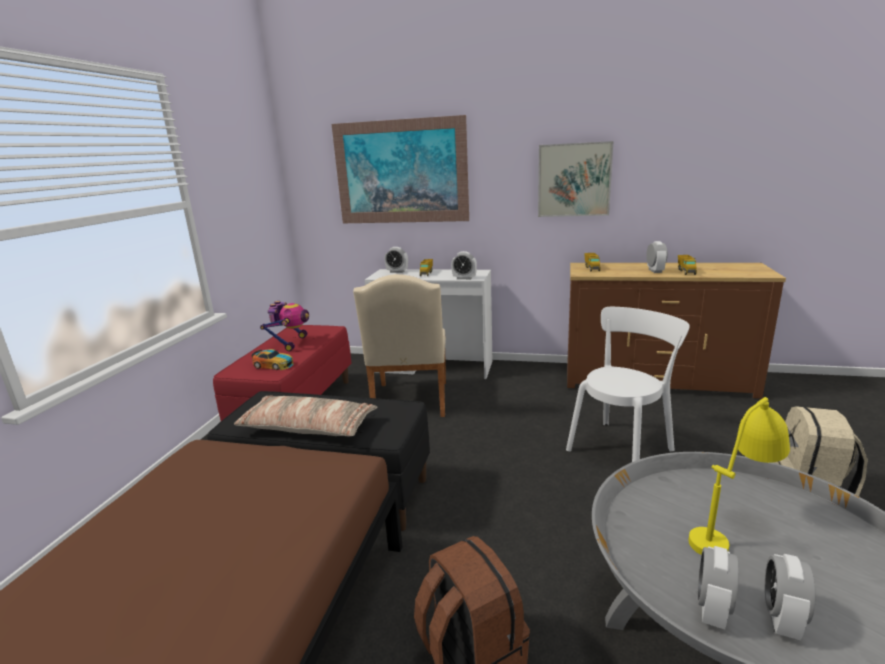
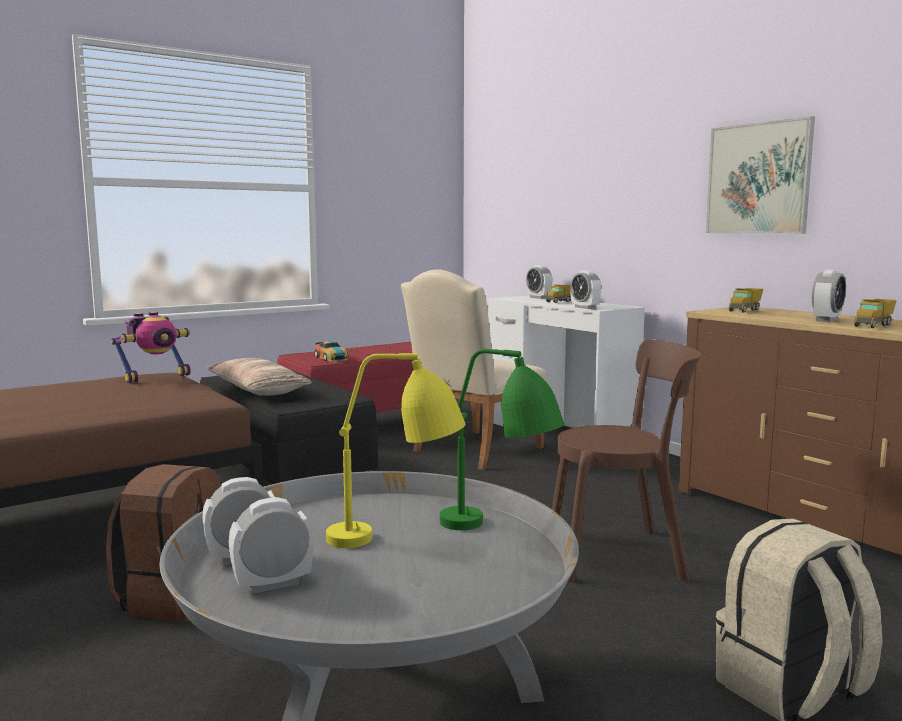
camera: 40 degrees right, 10 degrees down
toy robot [260,301,309,351] -> toy robot moved to [111,312,191,383]
picture [332,115,469,223] -> none
white chair [566,307,690,462] -> brown chair [552,339,702,582]
none -> green table lamp [440,349,565,530]

